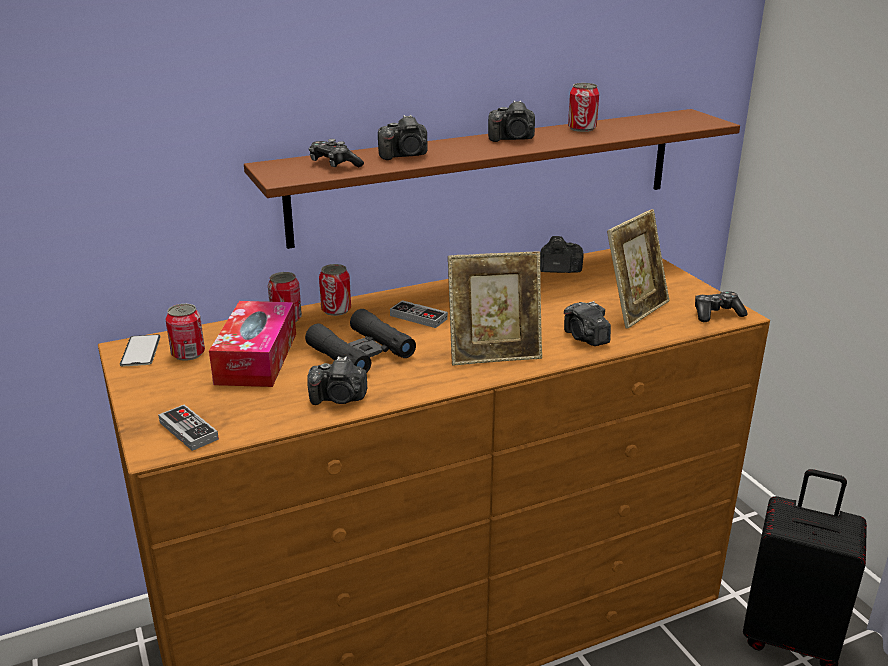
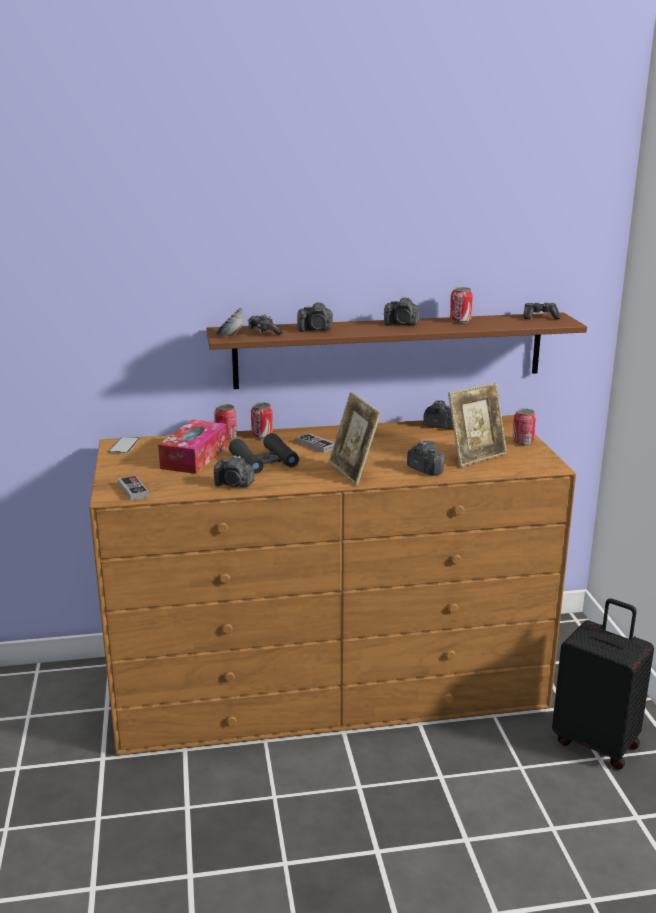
camera: 15 degrees right, 5 degrees down
can [165,304,205,361] -> can moved to [512,408,536,445]
picture frame [448,251,542,366] -> picture frame turned 60 degrees clockwise [329,392,381,485]
camera [564,301,611,346] -> camera turned 150 degrees clockwise [407,441,445,476]
game controller [695,291,748,322] -> game controller moved to [523,303,561,319]
none -> bowl [215,307,243,336]

